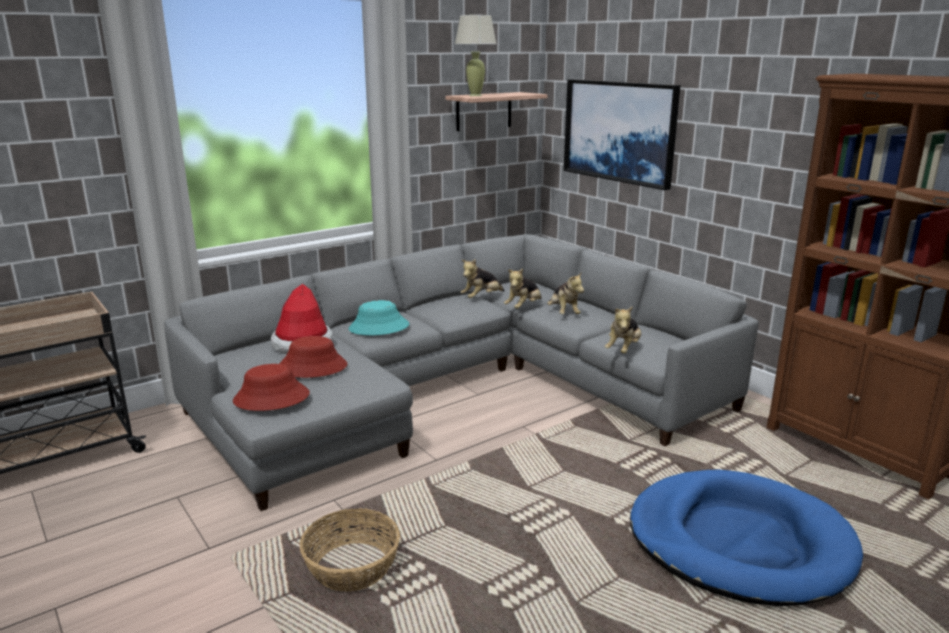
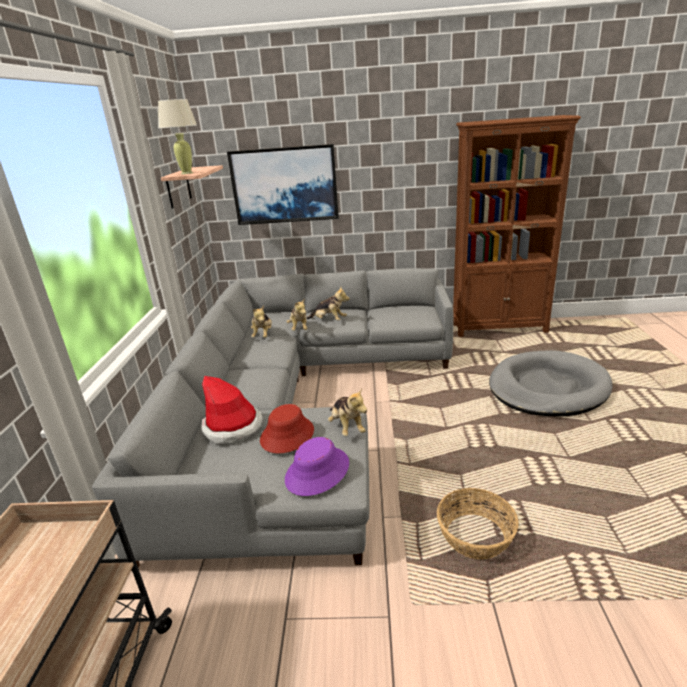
camera: 50 degrees left, 5 degrees up
red hat [233,364,310,411] -> purple hat [285,437,349,496]
turquoise hat [349,300,409,335] -> none
plush toy [604,306,641,353] -> plush toy moved to [328,388,367,436]
blue dog bed [630,470,863,606] -> grey dog bed [489,350,613,417]

